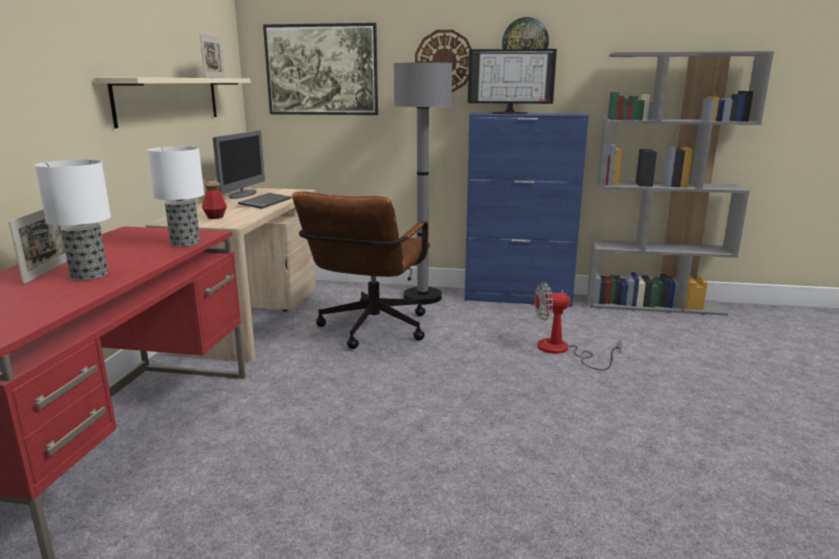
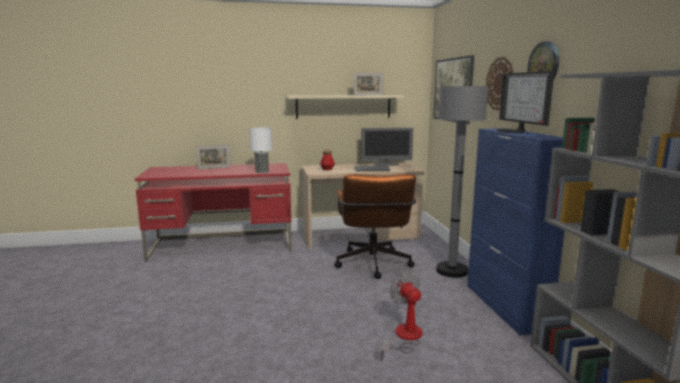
camera: 70 degrees right, 5 degrees down
table lamp [35,160,111,281] -> none
brown office chair [292,192,430,349] -> brown office chair turned 90 degrees counterclockwise [334,174,416,279]

